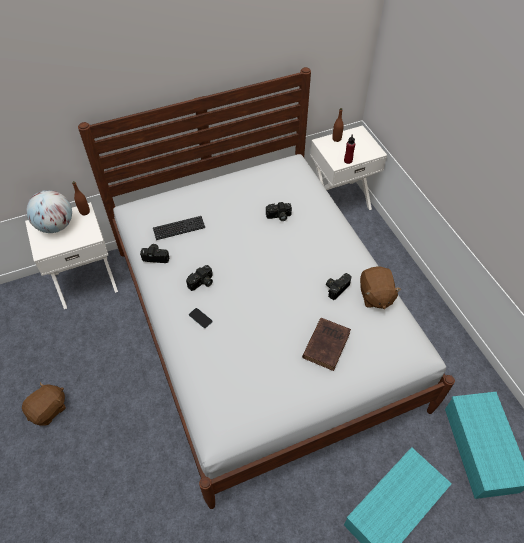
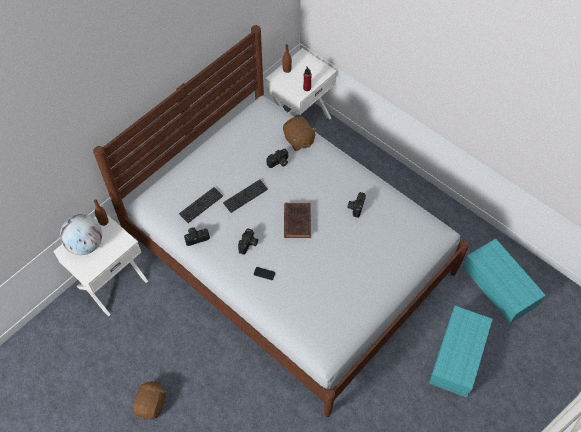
camera: 25 degrees left, 5 degrees up
brown book [302,318,351,371] -> brown book moved to [284,203,311,238]
brown plush toy [360,267,402,309] -> brown plush toy moved to [283,116,317,151]
none -> keyboard [223,179,268,213]

